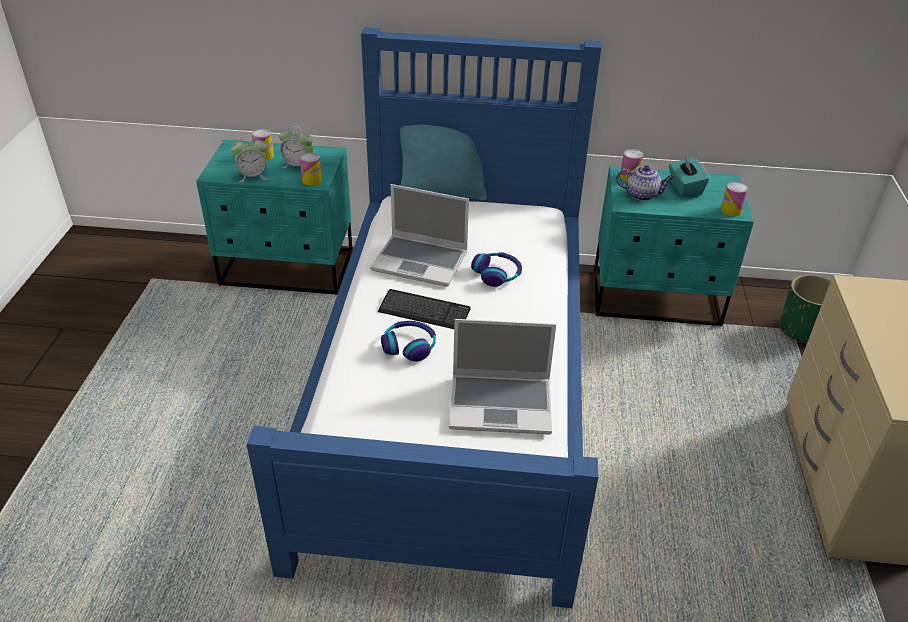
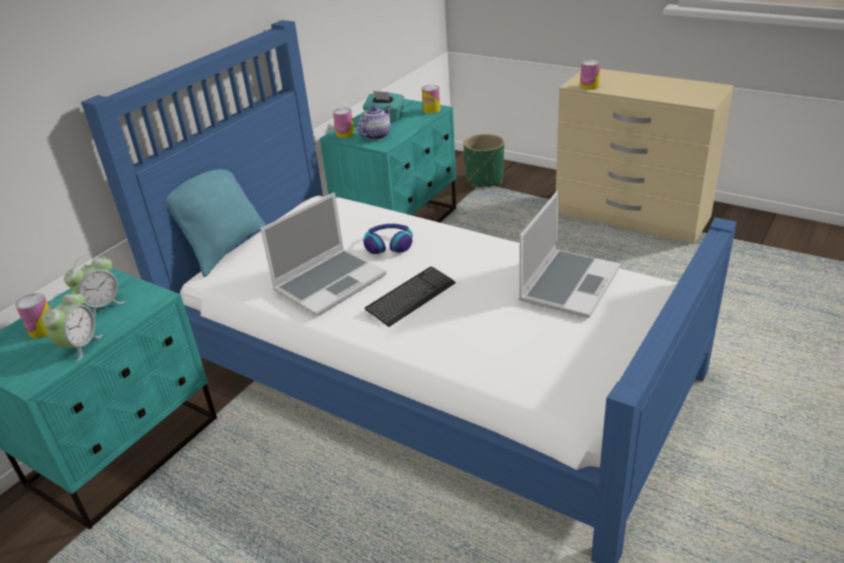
camera: 60 degrees left, 5 degrees down
can [300,152,322,186] -> can moved to [580,60,600,90]
headphones [381,321,436,362] -> none

